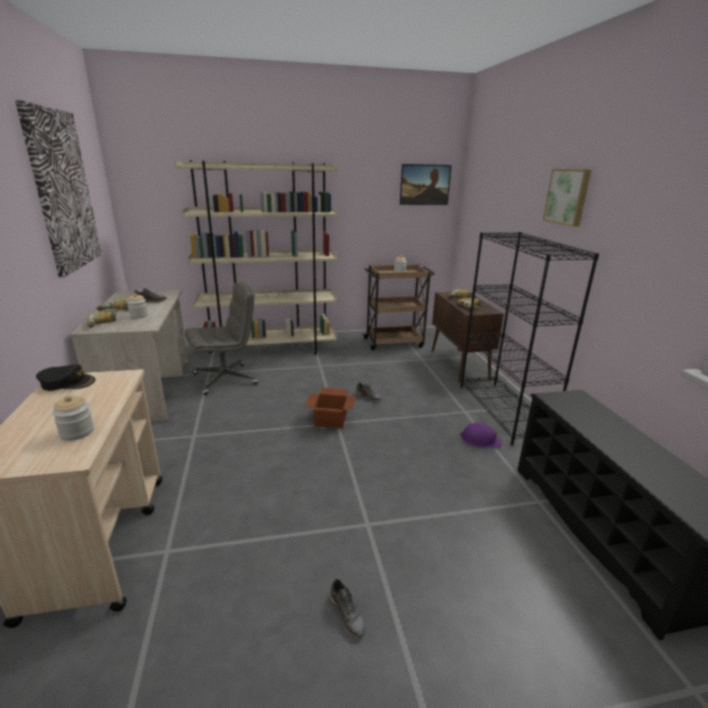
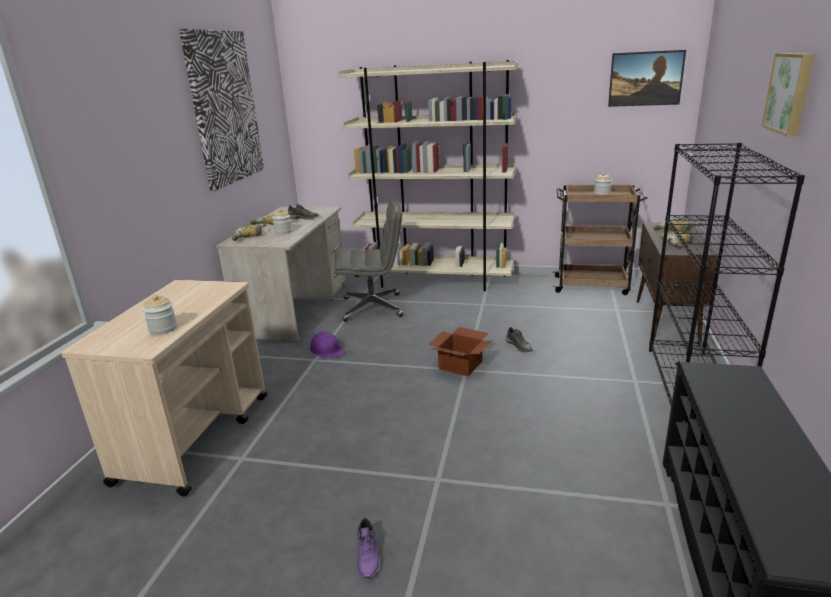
camera: 25 degrees right, 0 degrees up
black cap [36,364,96,391] -> none
grey shoe [329,579,366,638] -> purple shoe [357,518,380,578]
purple hard hat [459,423,502,449] -> purple hard hat moved to [310,332,345,359]

